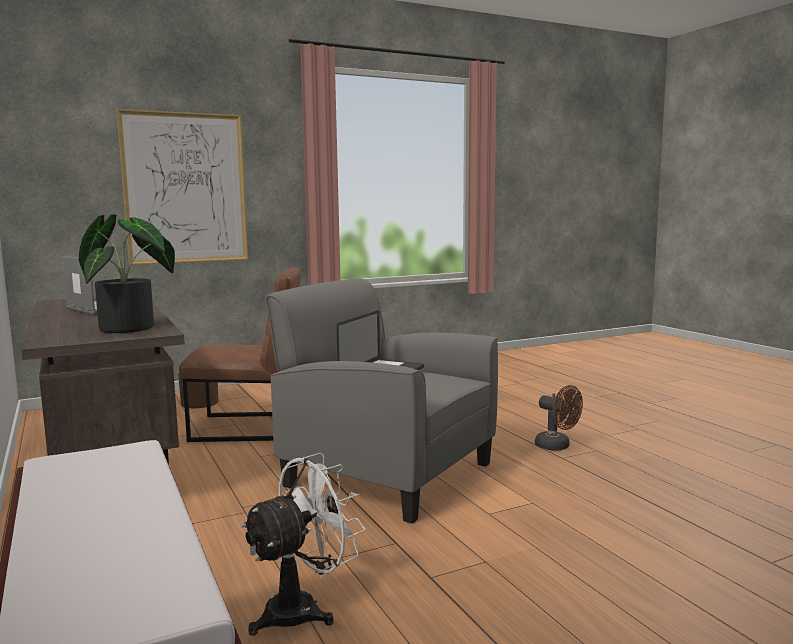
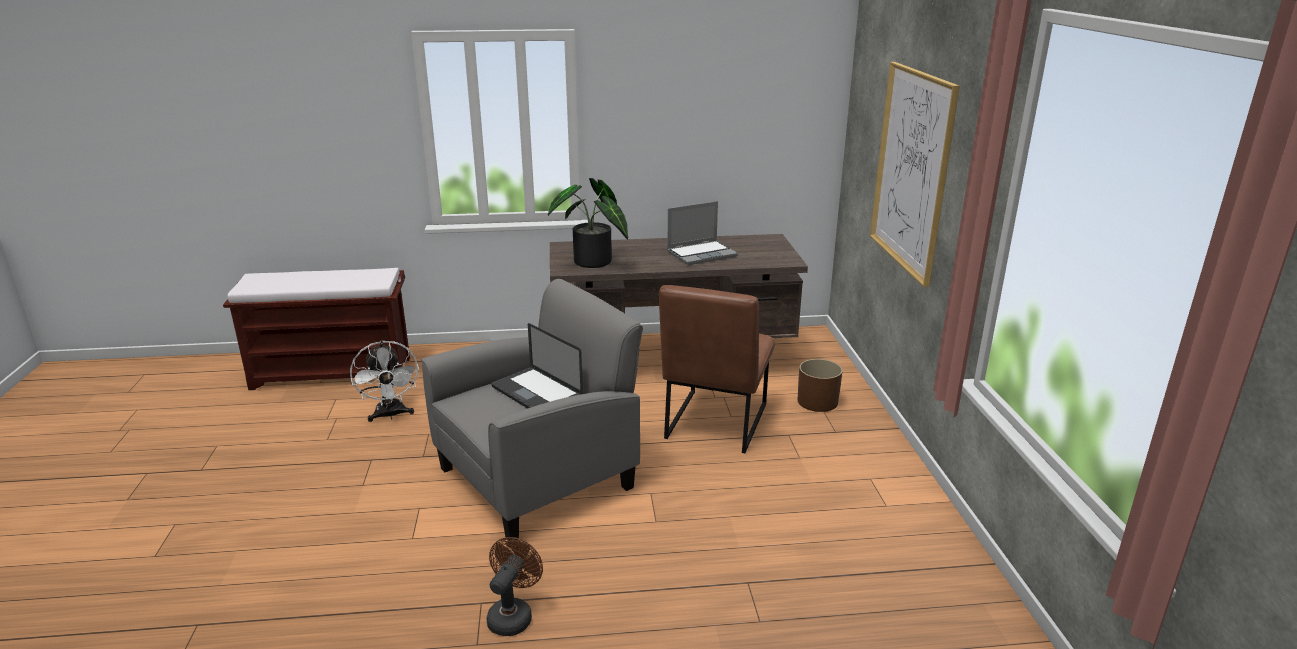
camera: 110 degrees right, 15 degrees up
brown fan [535,385,583,451] -> brown fan turned 135 degrees clockwise [486,537,543,636]

